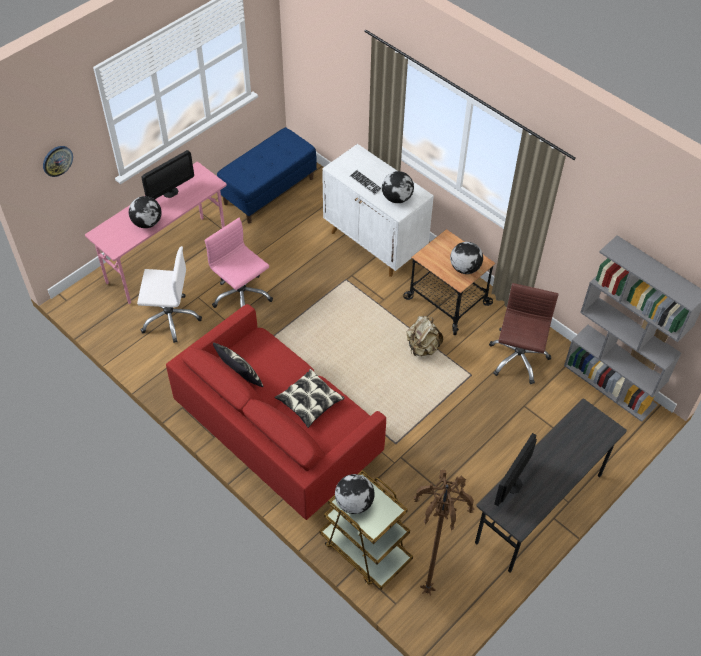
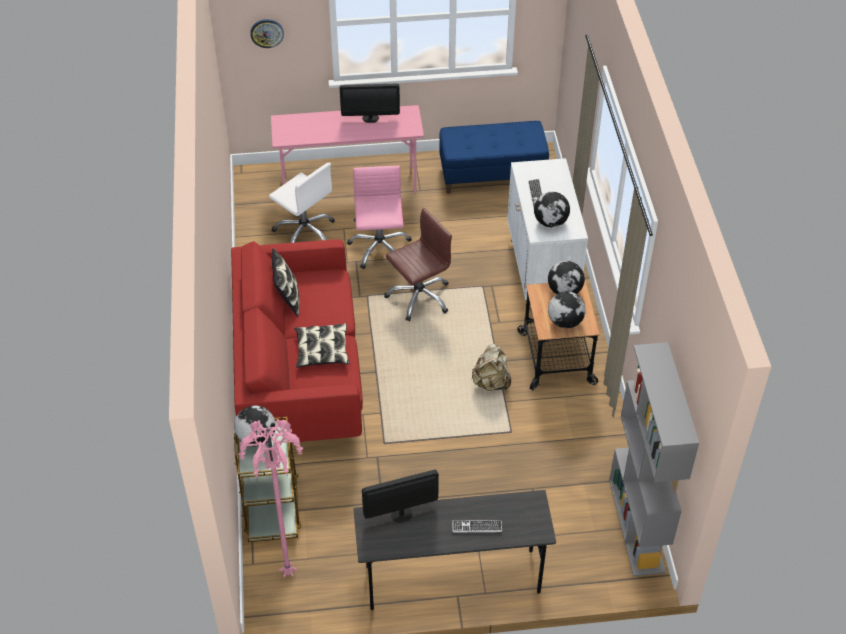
camera: 40 degrees right, 5 degrees down
globe [129,196,161,228] -> globe moved to [548,261,585,294]
brown floor lamp [413,470,475,596] -> pink floor lamp [239,419,303,577]
brown office chair [489,283,559,384] -> brown office chair moved to [384,208,452,321]
none -> keyboard [452,520,502,532]

